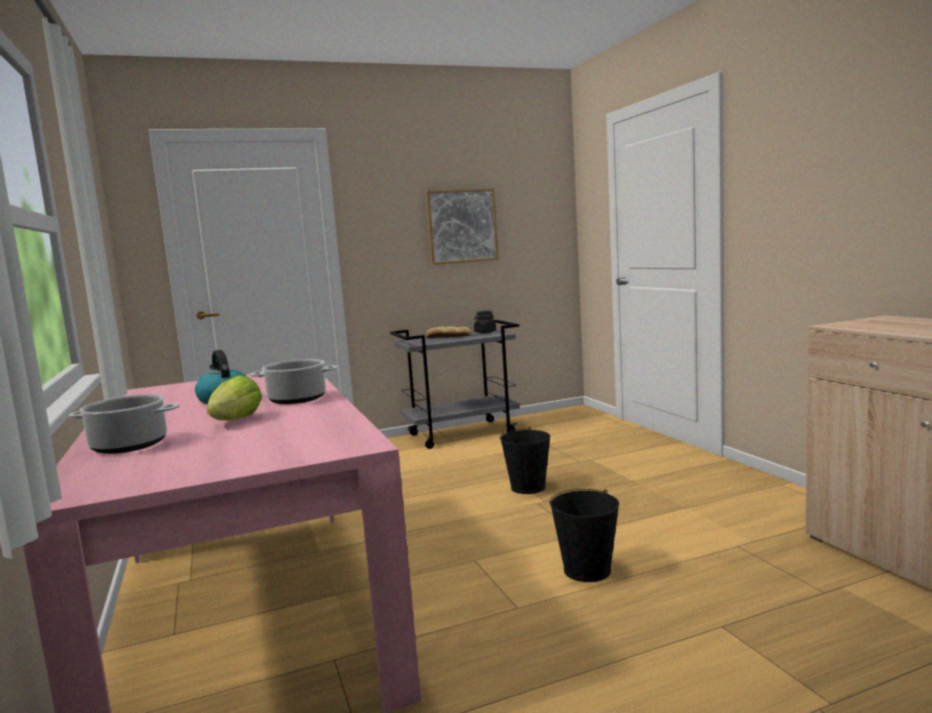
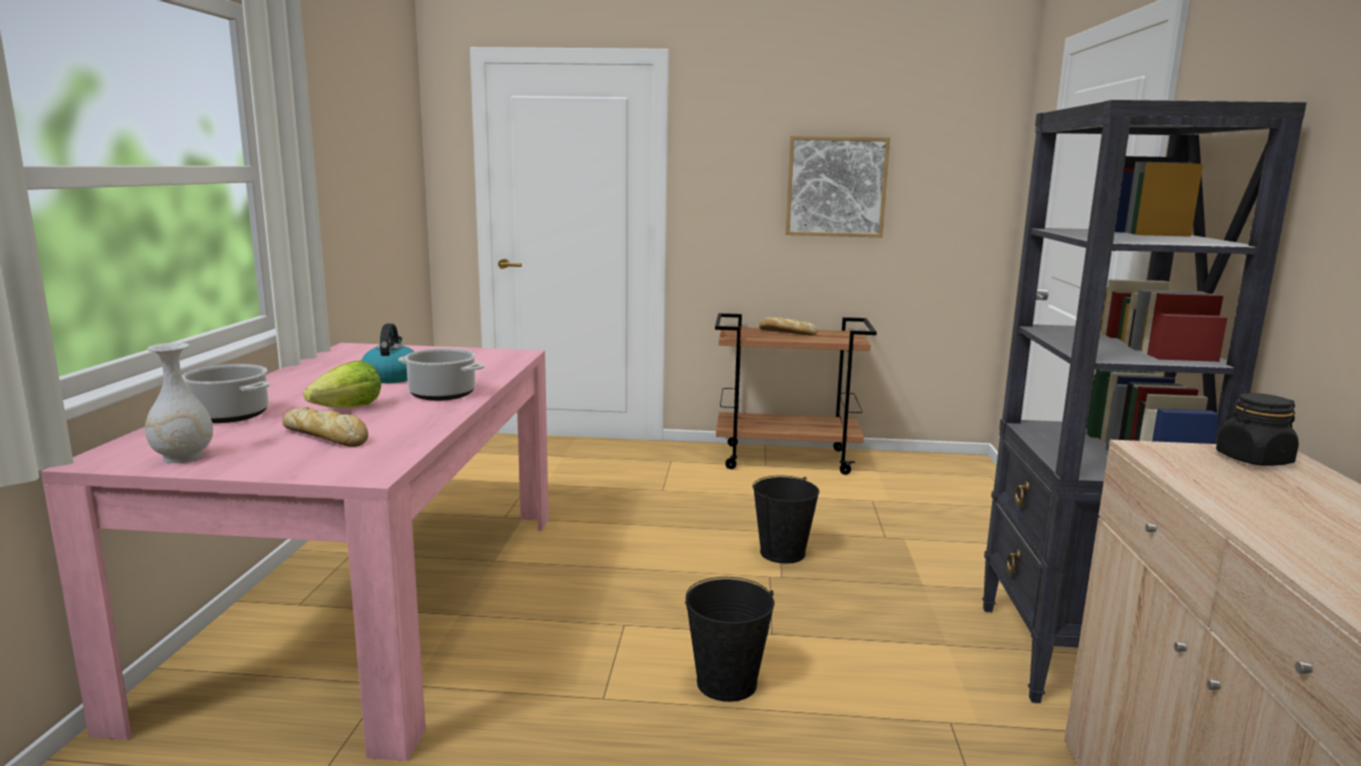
camera: 25 degrees right, 5 degrees up
grey cart [390,320,520,449] -> brown cart [715,313,877,475]
black jar [474,311,496,333] -> black jar moved to [1216,393,1299,466]
none -> white vase [145,343,213,463]
none -> bread [282,407,368,447]
none -> black bookcase [982,100,1307,703]

